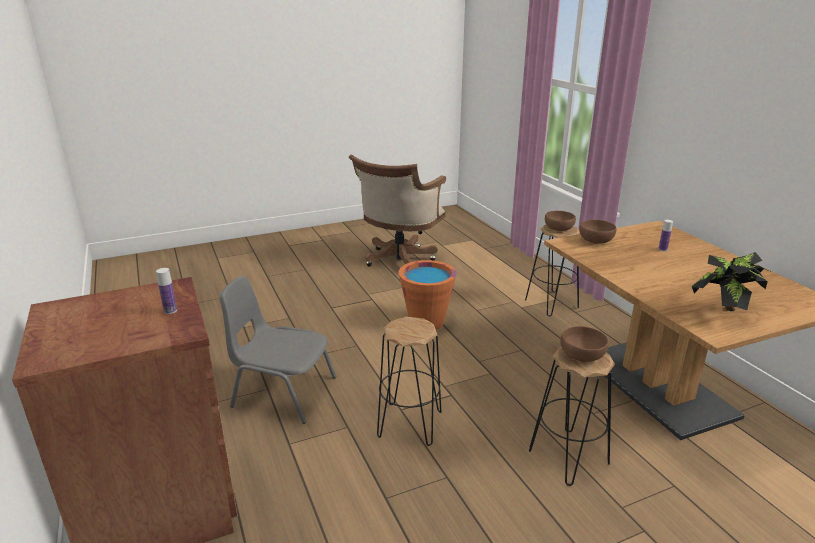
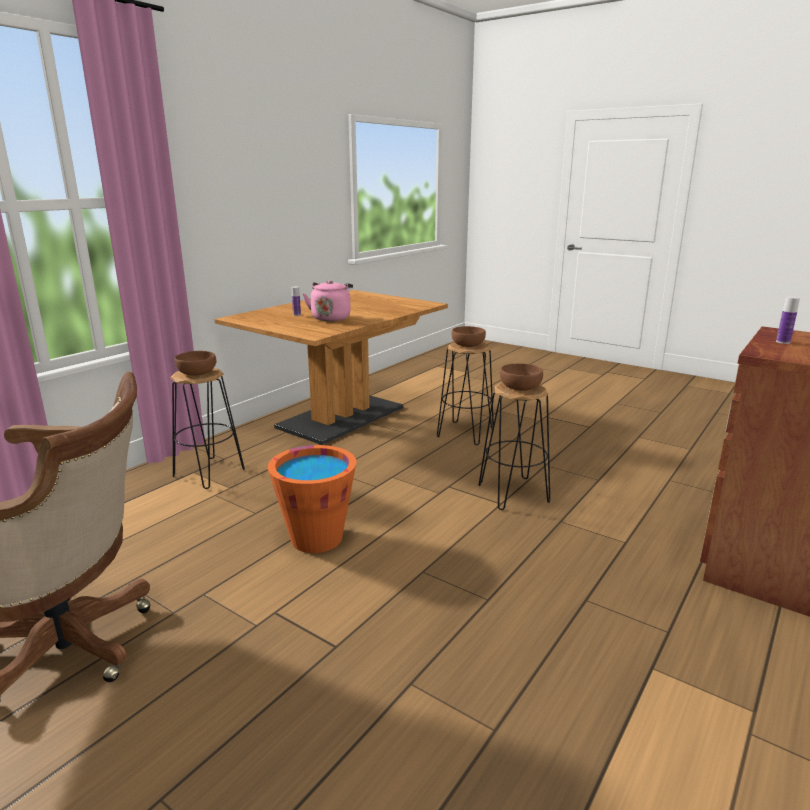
camera: 120 degrees left, 5 degrees down
grey chair [219,276,336,424] -> none
brown bowl [579,220,617,244] -> brown bowl moved to [500,363,543,391]
potted plant [692,252,768,311] -> none
none -> pink kettle [303,280,353,321]

